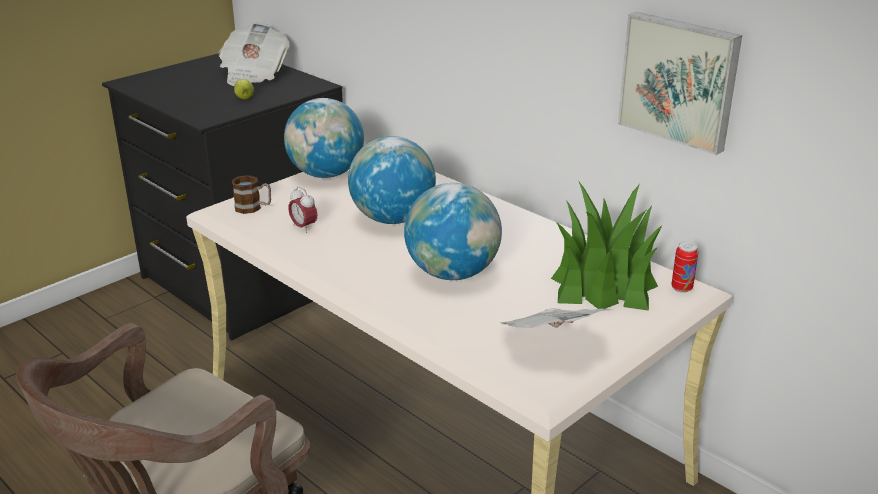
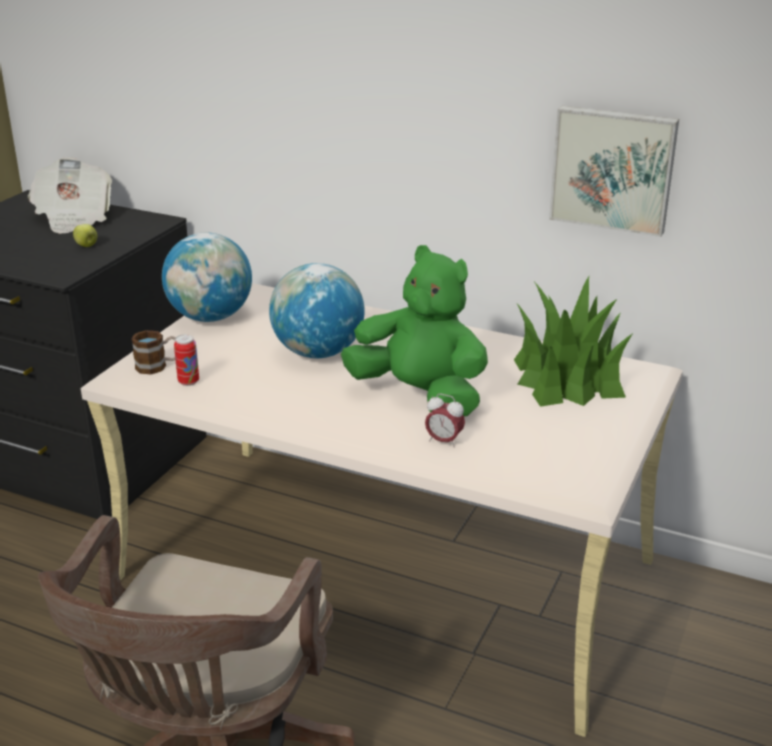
camera: 20 degrees left, 0 degrees up
alarm clock [288,187,317,233] -> alarm clock moved to [425,394,465,448]
globe [404,183,502,280] -> green plush toy [341,245,488,417]
newspaper [500,308,611,328] -> none
can [671,241,698,293] -> can moved to [174,334,199,386]

